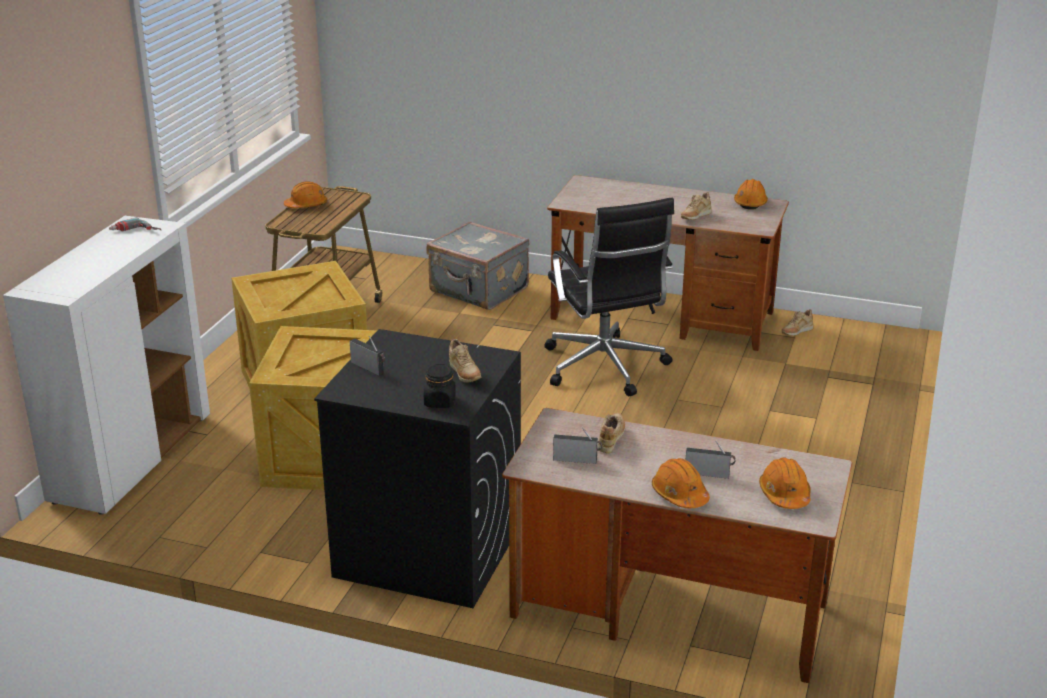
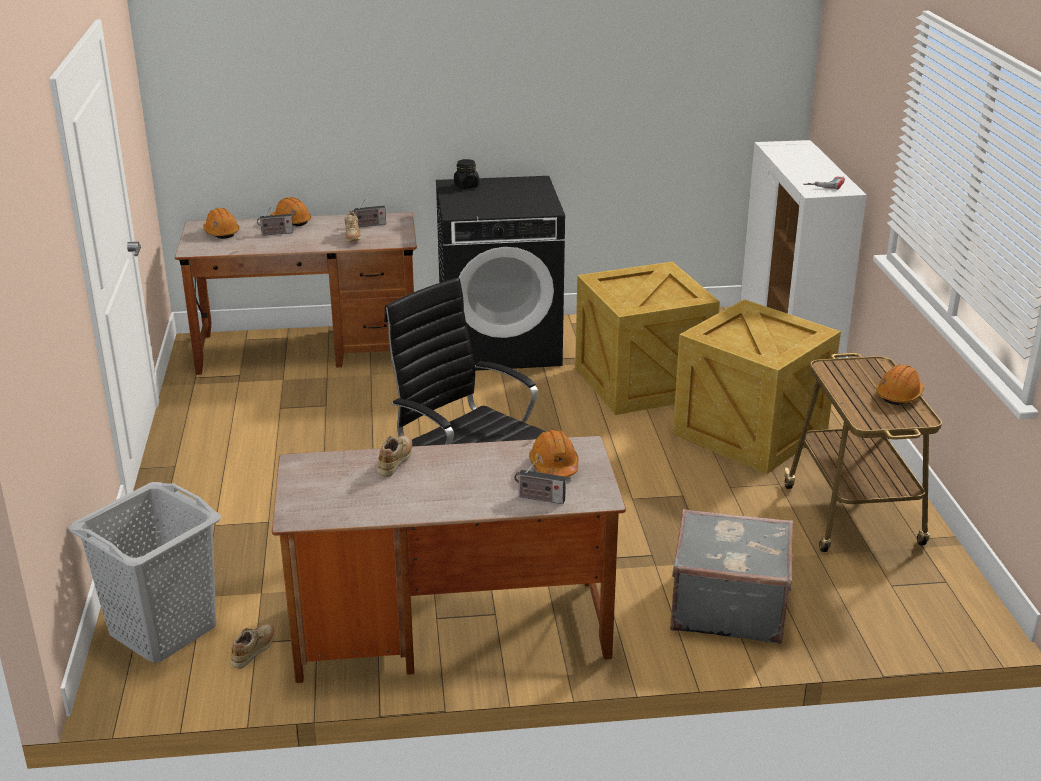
camera: 155 degrees right, 0 degrees up
radio [350,336,385,375] -> radio moved to [514,461,566,504]
beige shoe [449,338,481,383] -> none
orange hard hat [734,179,768,210] -> orange hard hat moved to [529,430,579,477]
none -> grey laundry basket [68,482,221,663]

